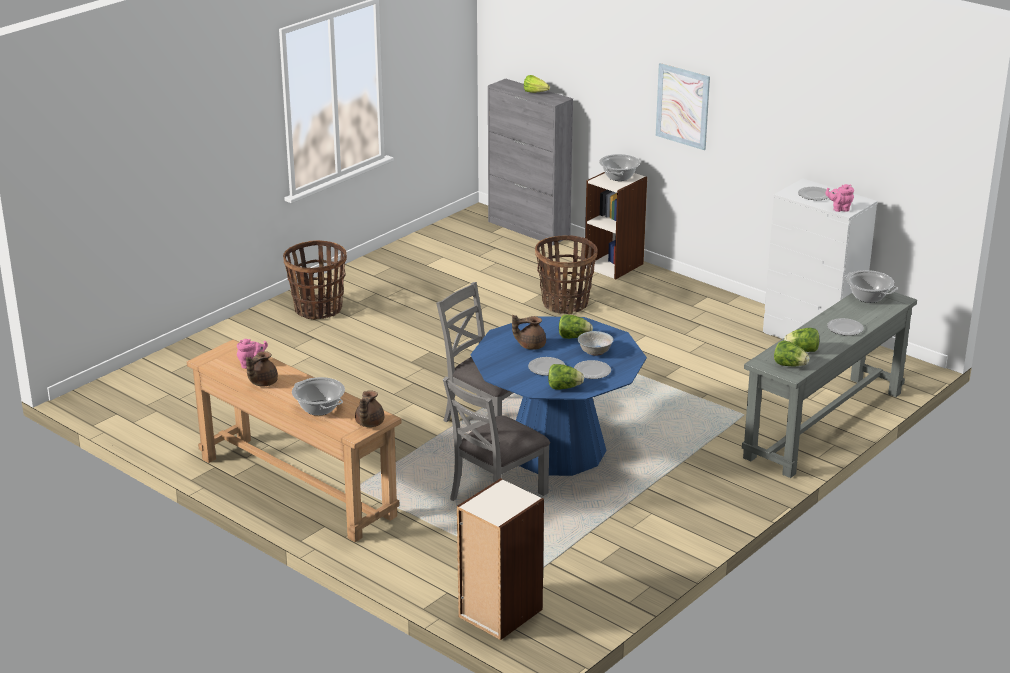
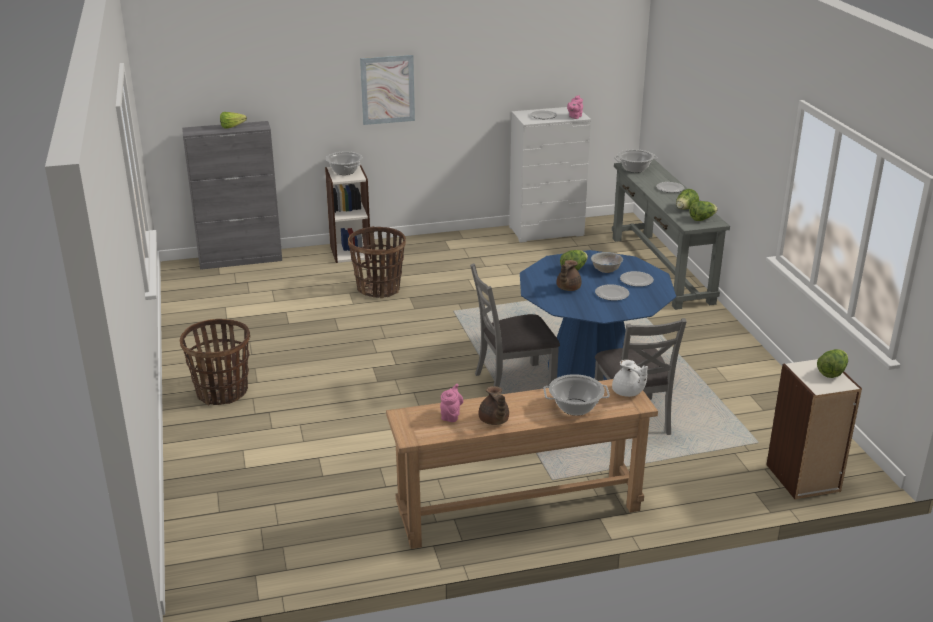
camera: 55 degrees left, 0 degrees up
brown teapot [355,390,384,427] -> white teapot [612,360,648,397]
lettuce [548,364,584,390] -> lettuce moved to [817,349,848,378]

